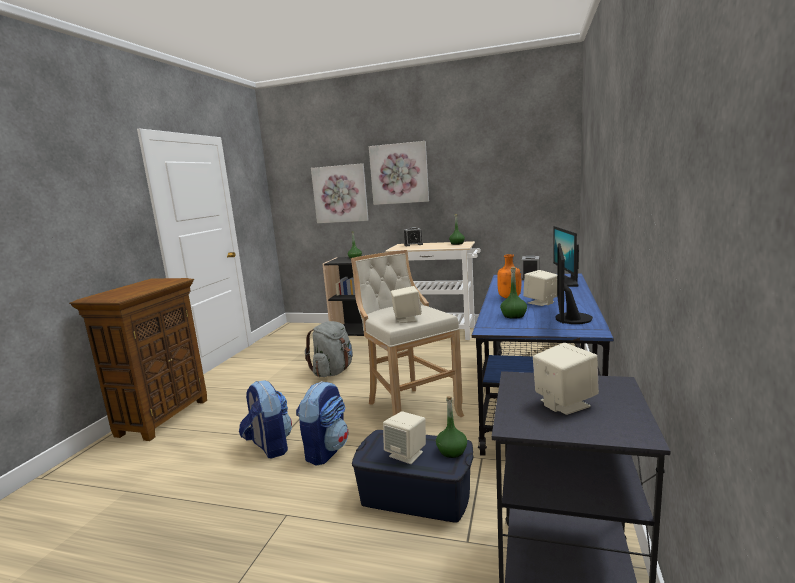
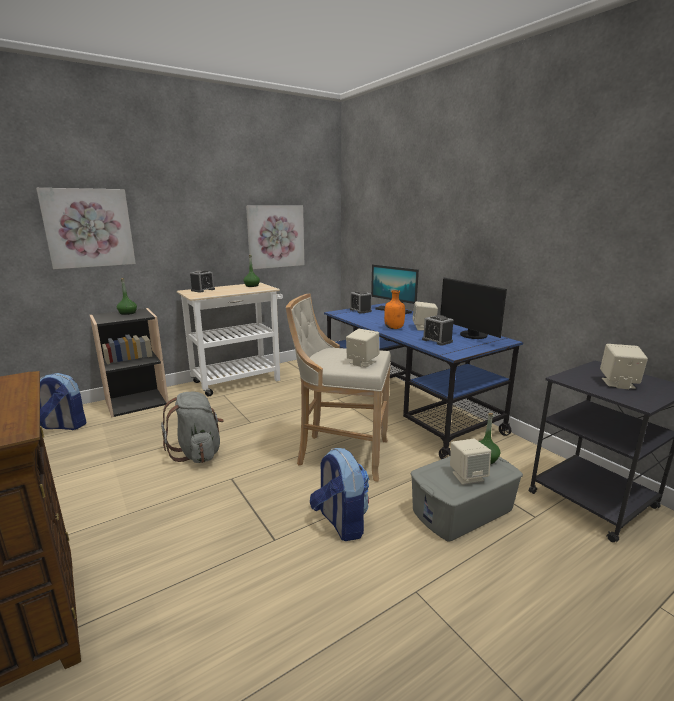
camera: 50 degrees left, 5 degrees up
backpack [239,380,292,458] -> backpack moved to [40,373,86,430]
blue storage box [352,430,474,523] -> grey storage box [410,456,523,542]
picture [369,141,429,205] -> picture moved to [246,206,304,269]
green bottle [500,267,527,319] -> alarm clock [422,315,453,346]

